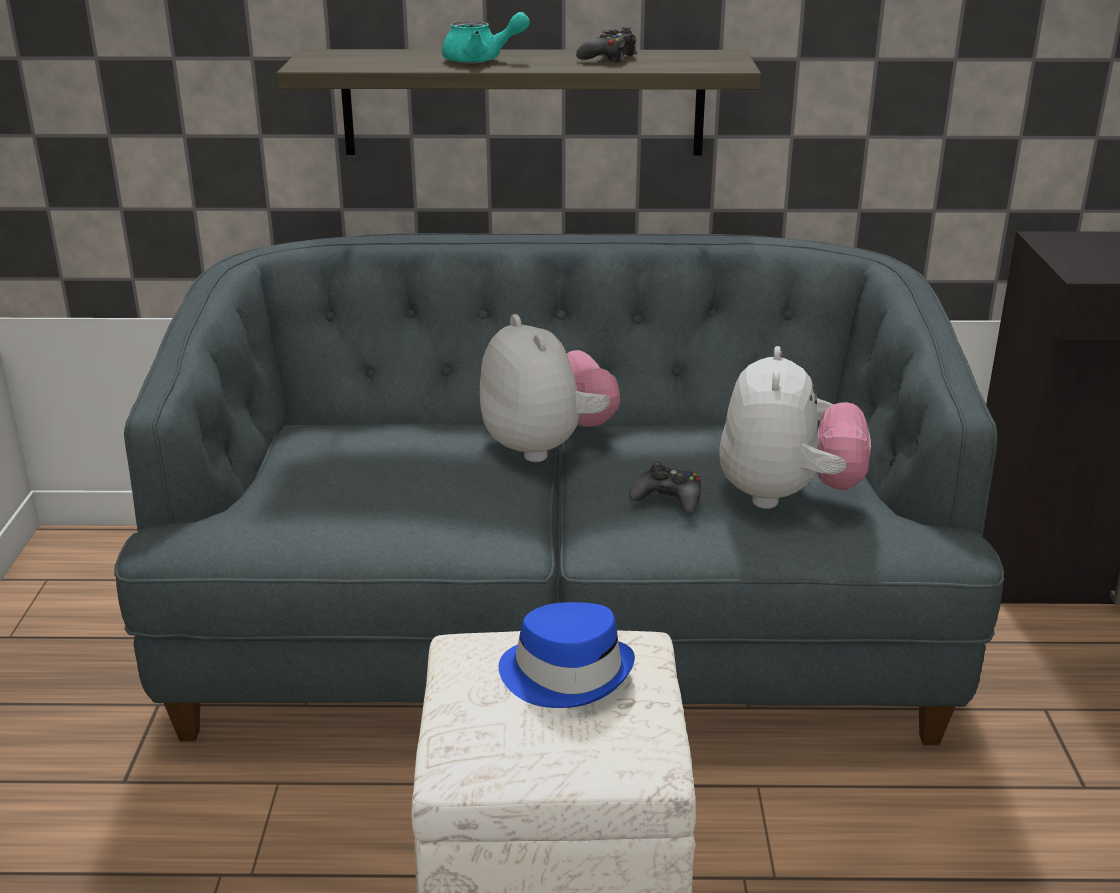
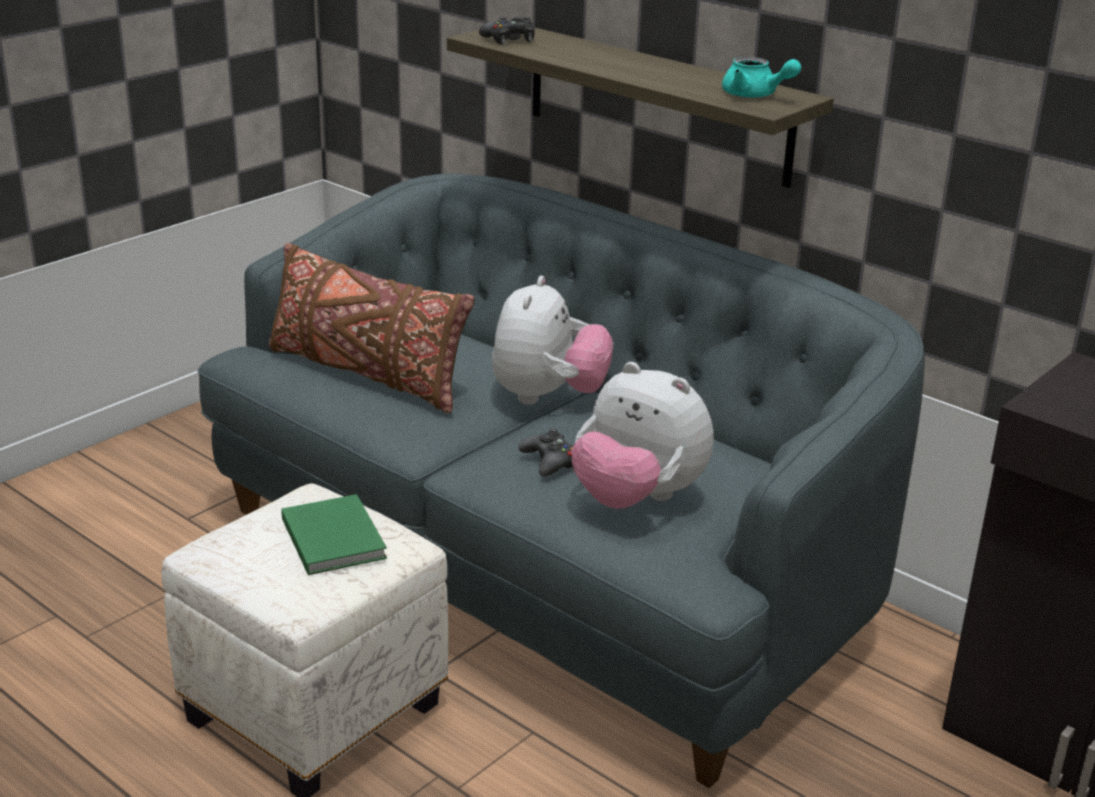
camera: 40 degrees right, 0 degrees up
turquoise teapot [442,12,530,64] -> turquoise teapot moved to [722,57,801,98]
blue hat [499,602,635,708] -> green book [281,494,387,575]
black game controller [576,27,637,63] -> black game controller moved to [479,17,535,45]
plush toy [719,346,871,509] -> plush toy turned 75 degrees clockwise [571,362,714,509]
none -> brown pillow [269,243,474,413]

